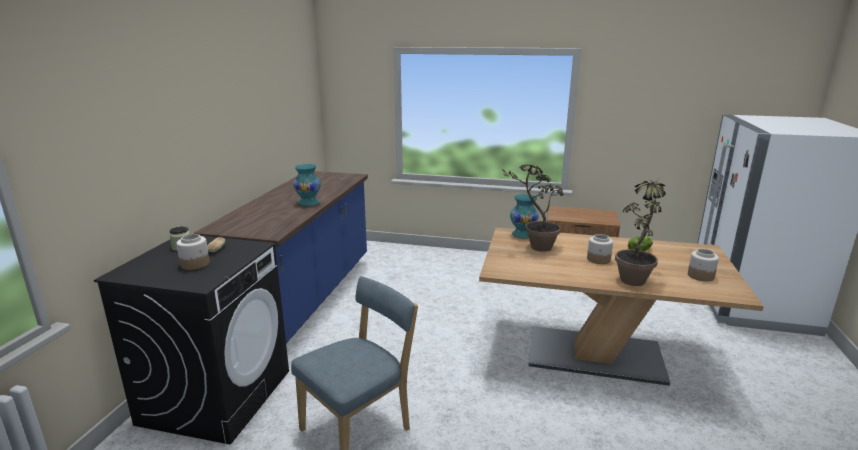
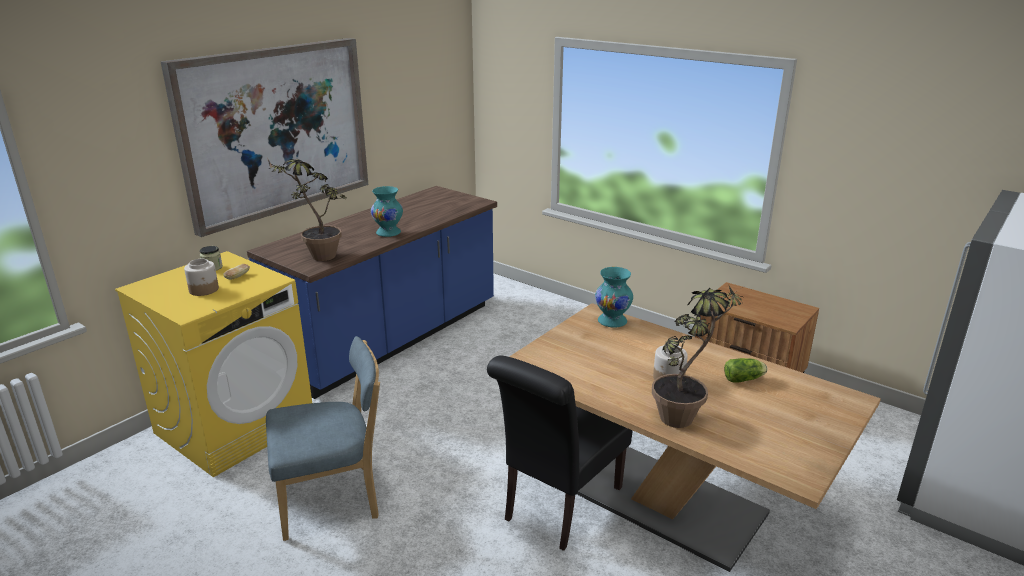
camera: 25 degrees right, 5 degrees up
black washing machine [94,236,289,444] -> yellow washing machine [115,251,312,477]
potted plant [500,165,563,252] -> potted plant moved to [267,158,347,261]
jar [688,249,719,281] -> none
none -> picture [161,38,368,237]
none -> black chair [487,356,632,551]

